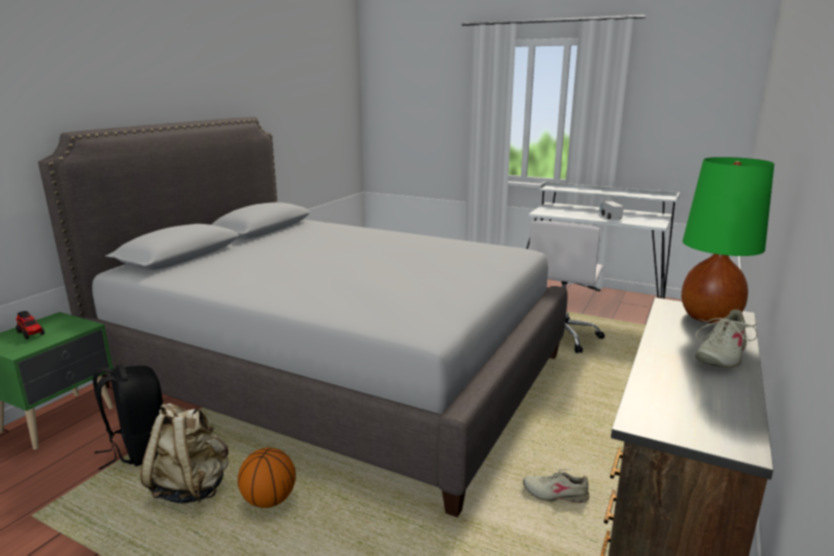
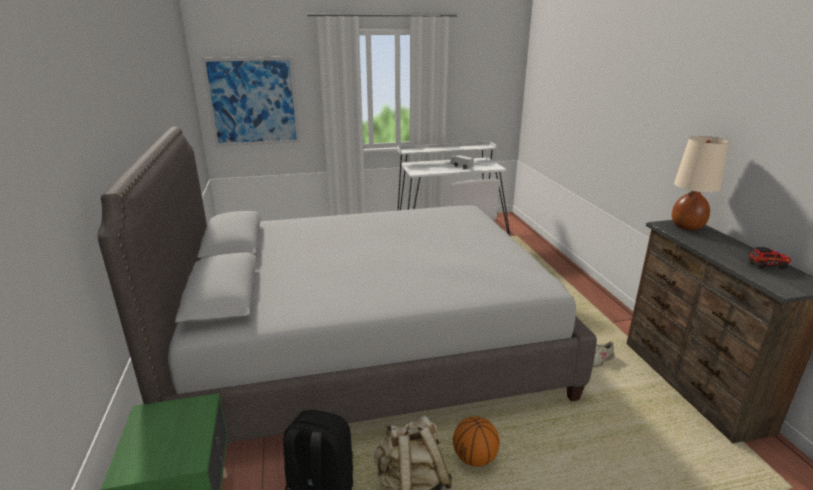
camera: 40 degrees left, 5 degrees up
toy truck [16,311,45,339] -> toy truck moved to [749,247,792,269]
green table lamp [681,157,774,324] -> beige table lamp [672,136,729,230]
beige shoe [695,309,758,368] -> none
none -> picture [201,57,300,147]

